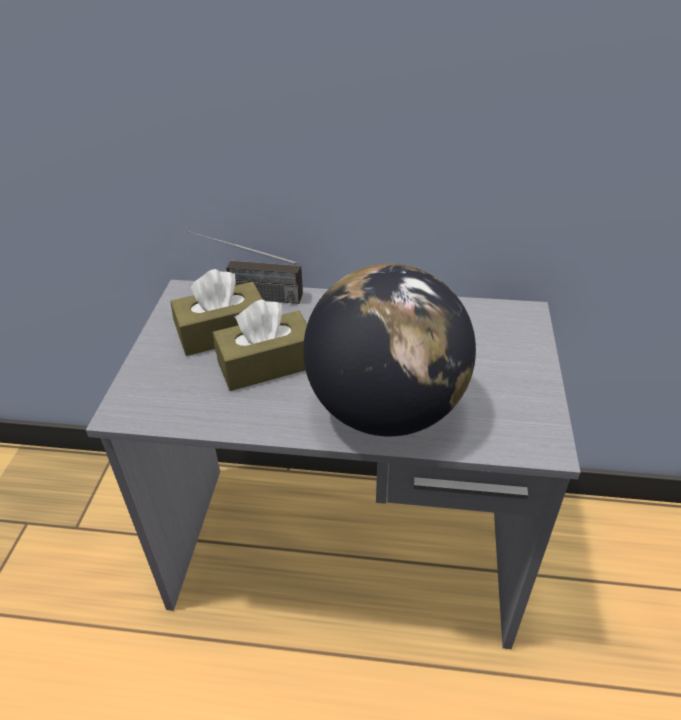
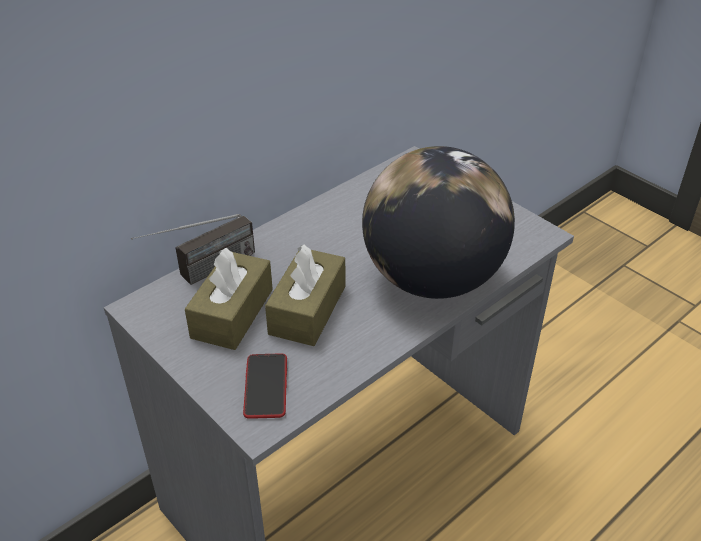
camera: 50 degrees left, 0 degrees up
none -> phone [243,353,287,419]

